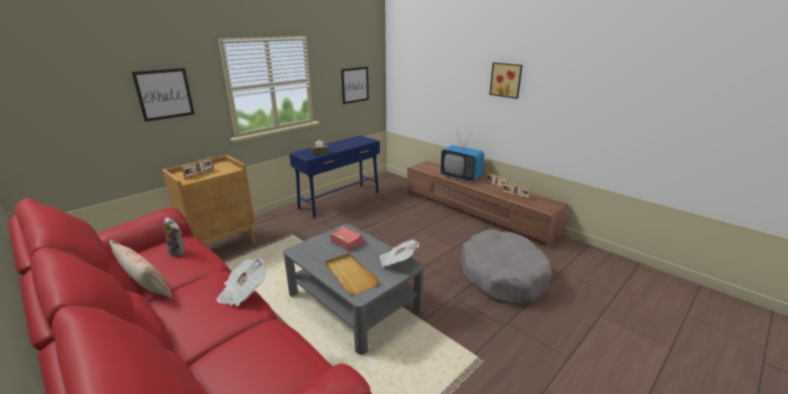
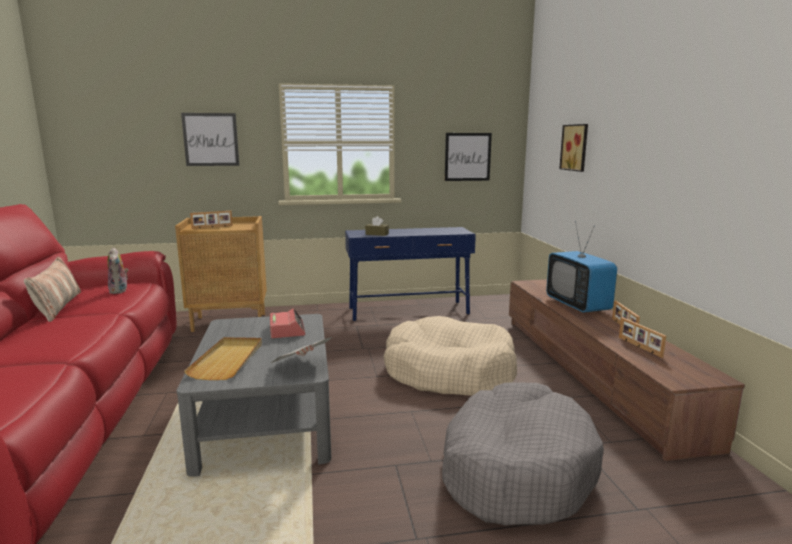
camera: 35 degrees right, 10 degrees down
newspaper [216,258,266,306] -> none
picture [489,63,522,99] -> picture moved to [559,124,588,172]
none -> beige dog bed [384,316,517,396]

